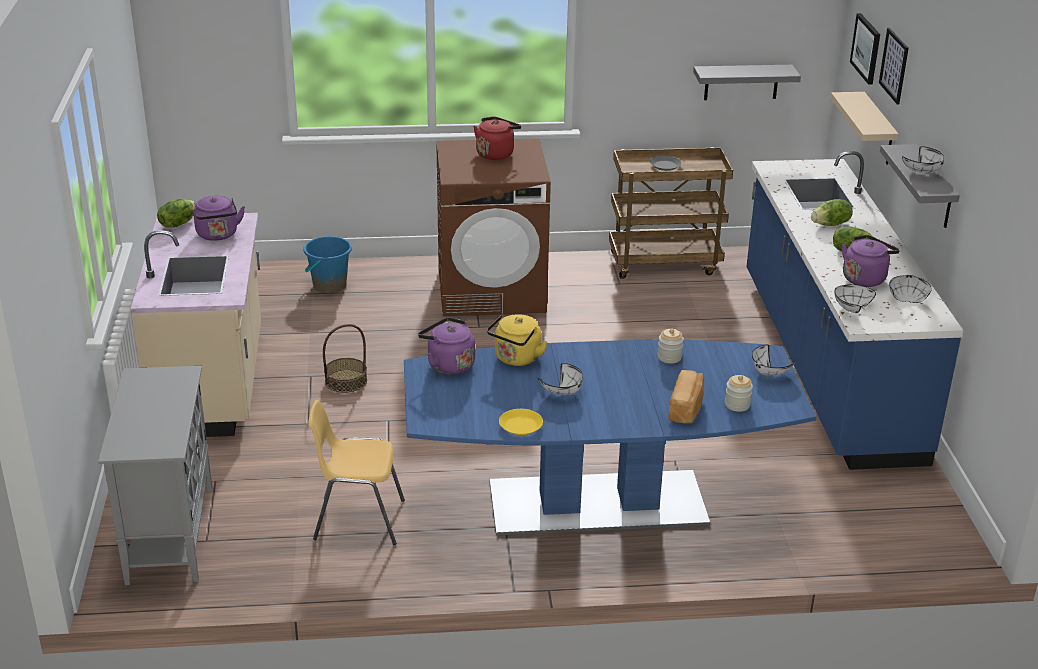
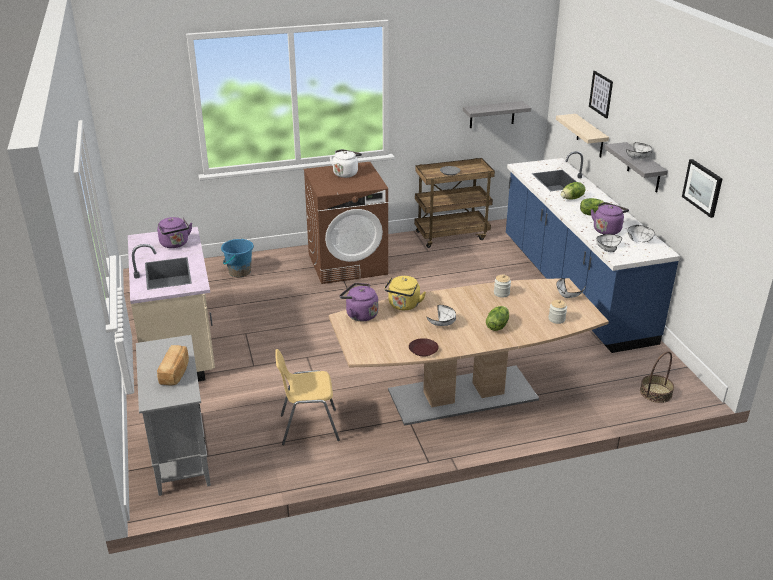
camera: 10 degrees left, 0 degrees up
lettuce [157,199,196,228] -> lettuce moved to [486,306,509,331]
basket [323,324,367,393] -> basket moved to [640,351,674,403]
blue dining table [404,339,817,536] -> brown dining table [329,278,609,426]
red kettle [473,117,521,160] -> white kettle [329,149,362,178]
yellow plate [499,409,543,435] -> brown plate [409,338,439,356]
bread [669,370,704,424] -> bread moved to [157,345,189,385]
picture [850,13,880,85] -> picture moved to [682,159,722,218]

